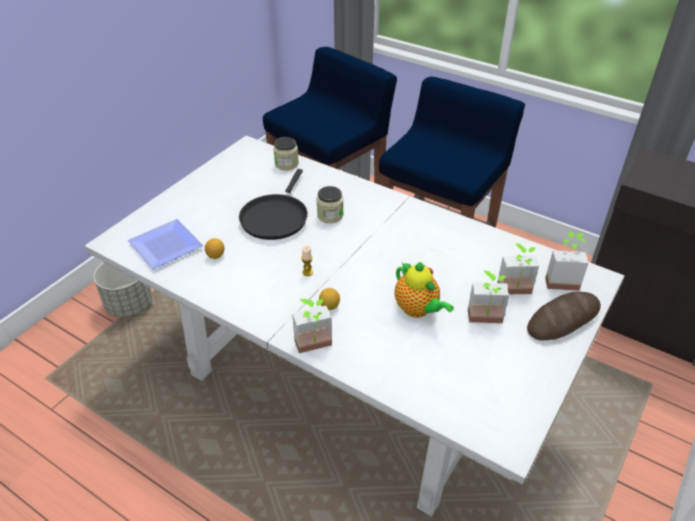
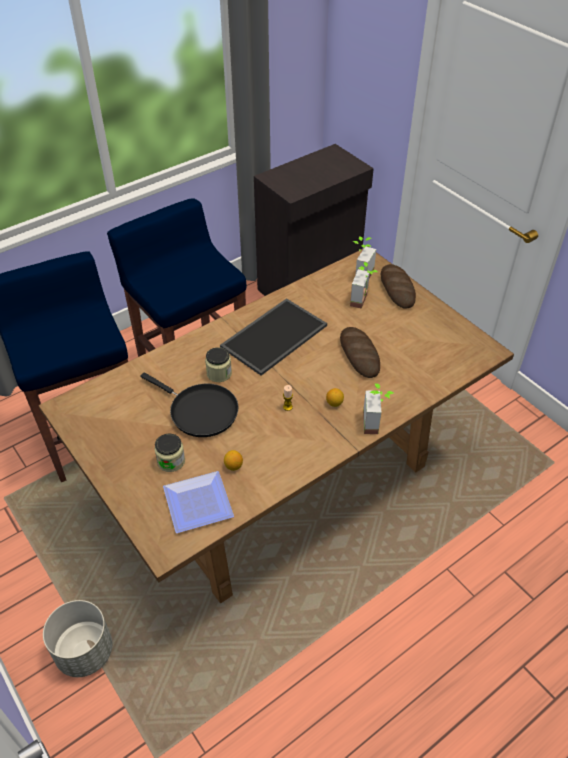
camera: 70 degrees left, 5 degrees up
white dining table [85,136,625,517] -> brown dining table [38,249,514,603]
jar [274,137,299,170] -> jar moved to [154,434,185,472]
teapot [395,262,454,318] -> bread [340,327,380,378]
potted plant [468,271,509,323] -> none
none -> tray [220,298,327,376]

